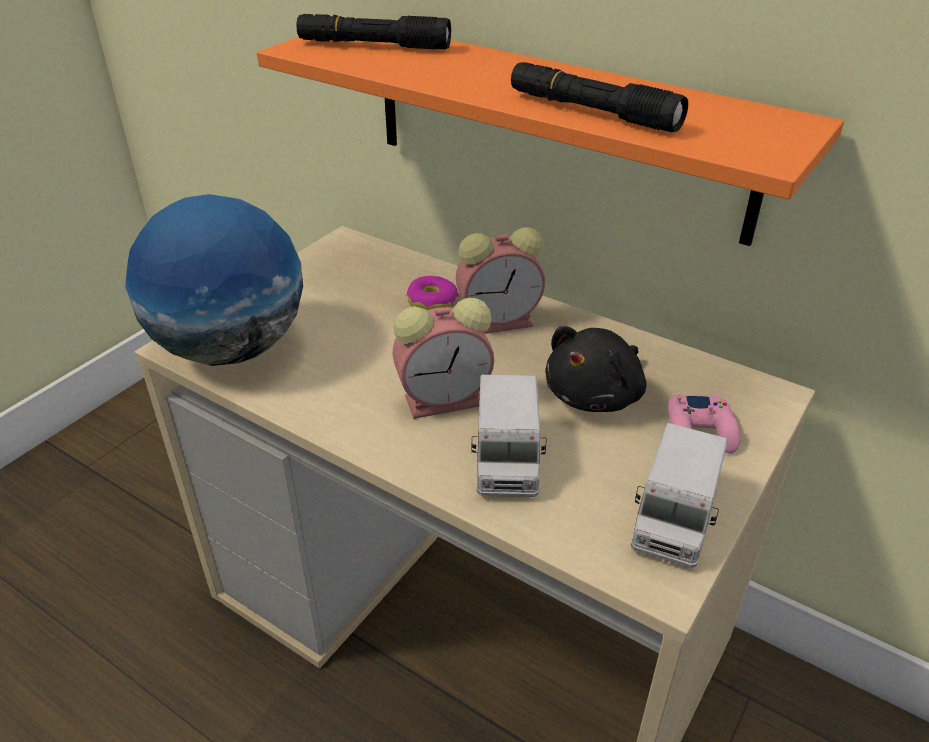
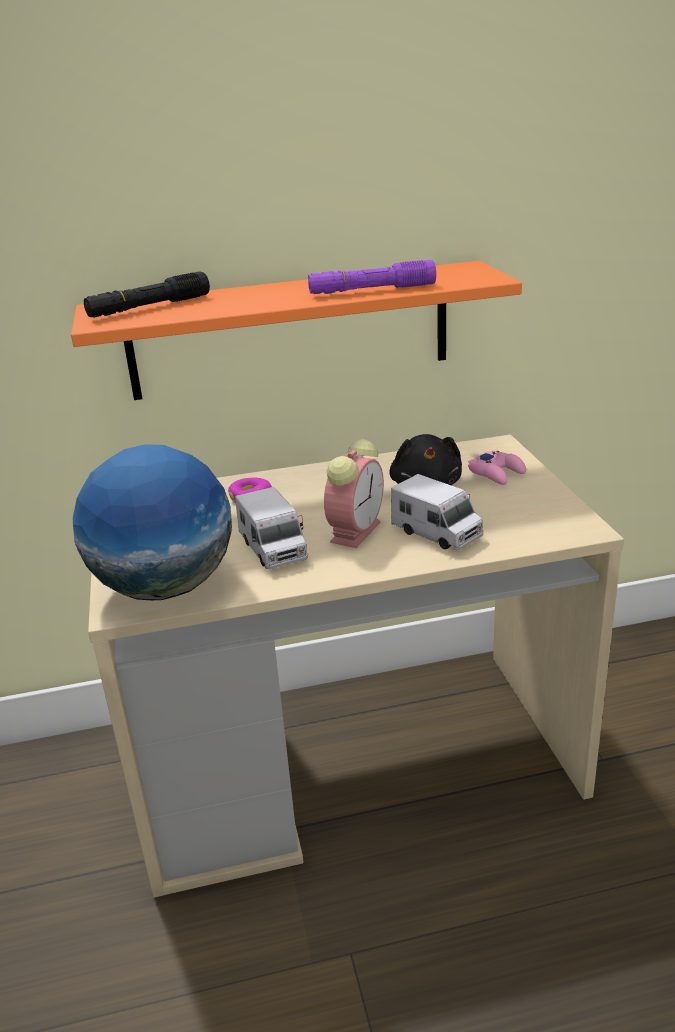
camera: 45 degrees left, 10 degrees down
alarm clock [456,227,545,334] -> none
black flashlight [511,62,688,132] -> purple flashlight [308,260,436,294]
toy truck [631,423,728,568] -> toy truck moved to [235,487,308,569]

